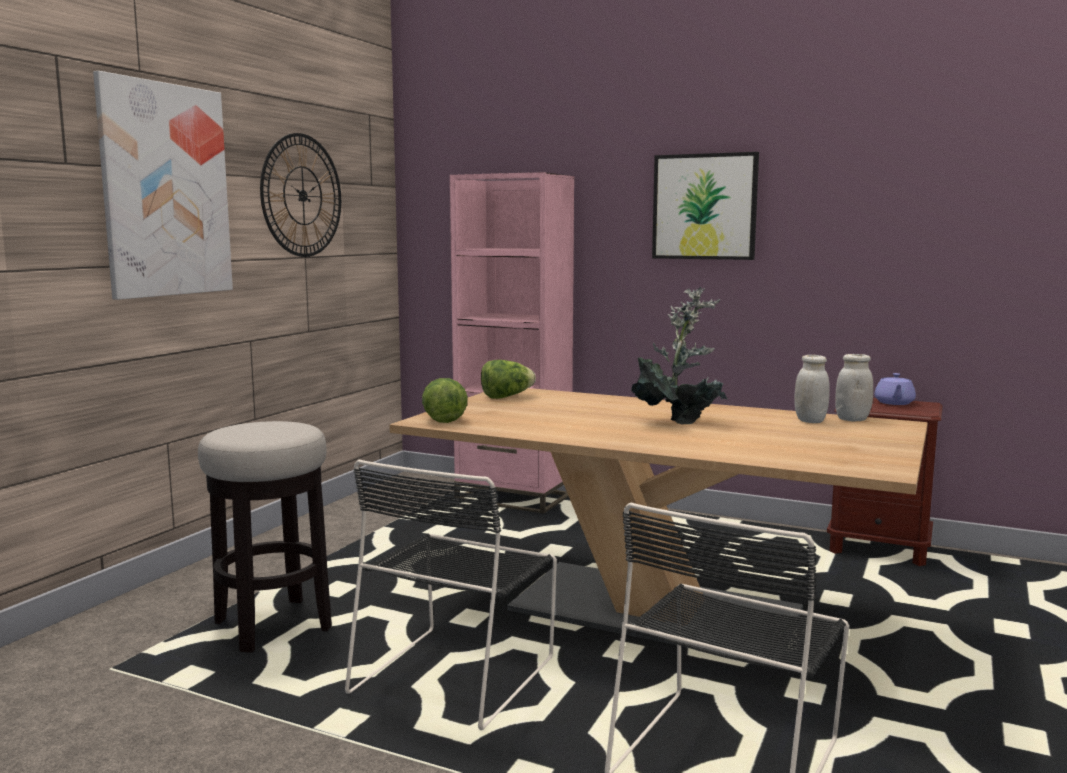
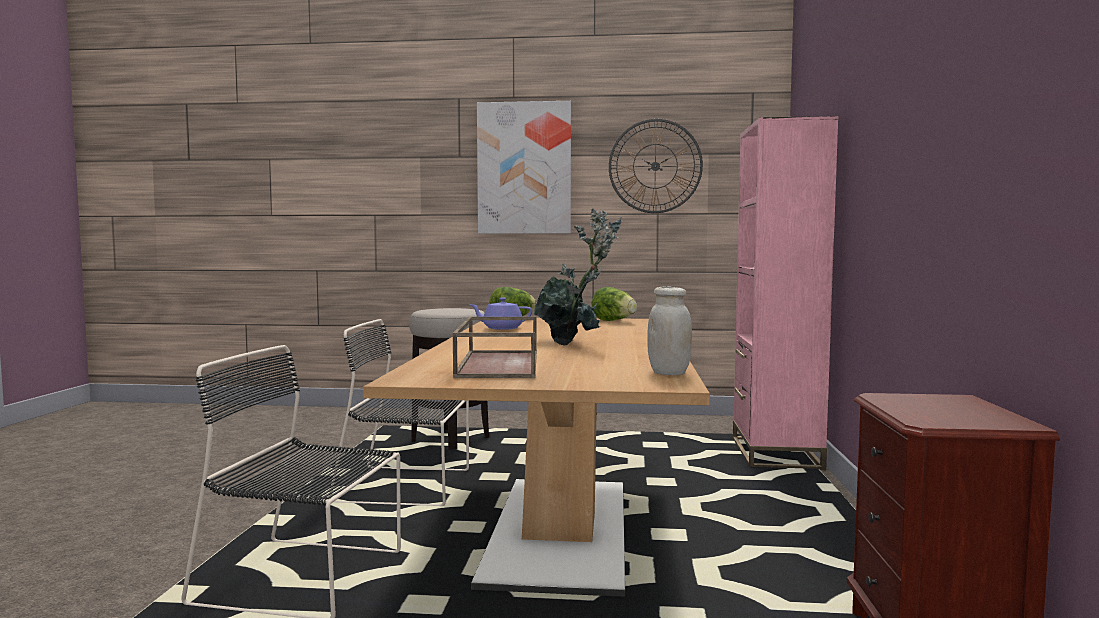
camera: 70 degrees right, 5 degrees down
picture [652,152,759,260] -> none
white jar [794,355,830,423] -> none
purple teapot [875,373,916,405] -> purple teapot moved to [469,298,532,330]
none -> brown tray [453,317,537,378]

